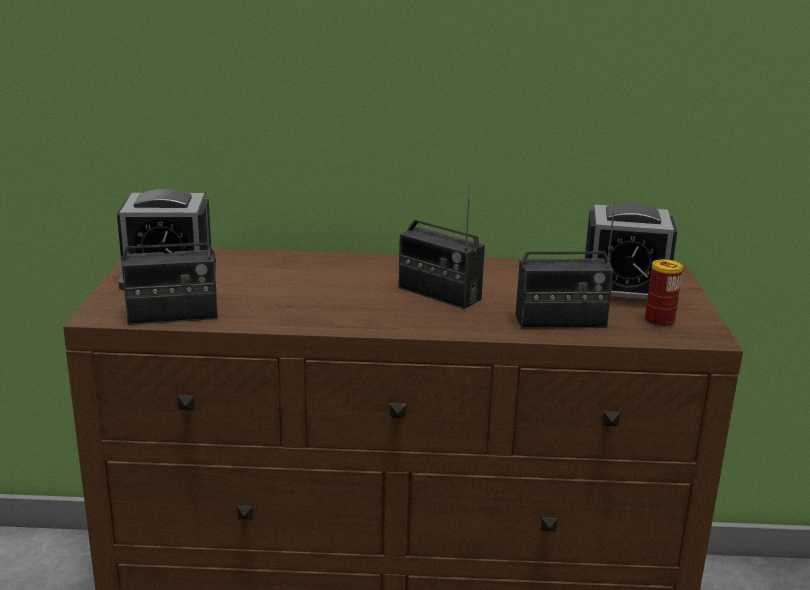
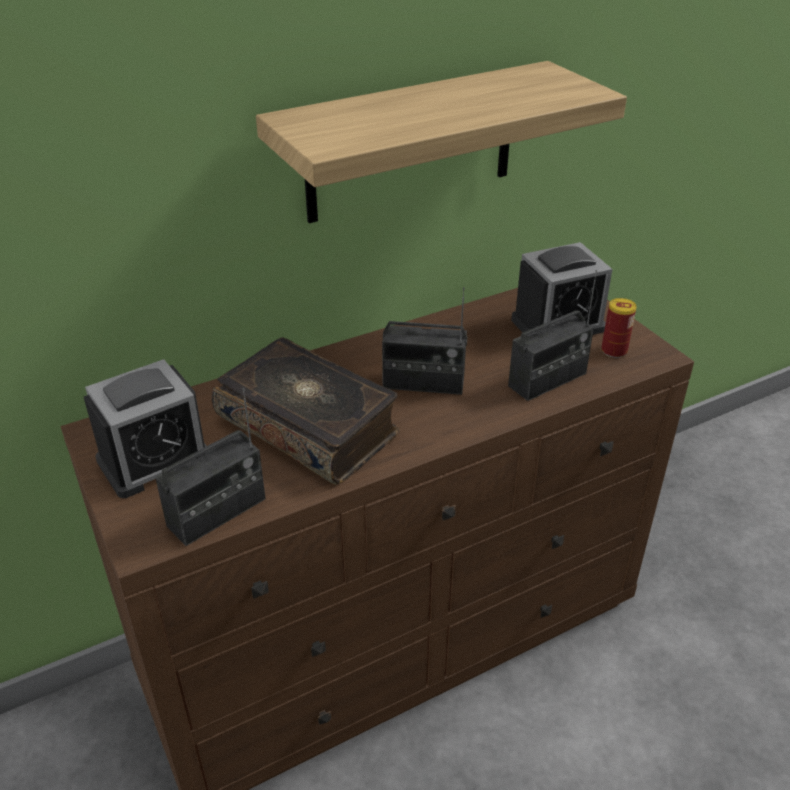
camera: 30 degrees left, 15 degrees up
none -> book [211,337,400,485]
none -> shelf [256,61,627,223]

